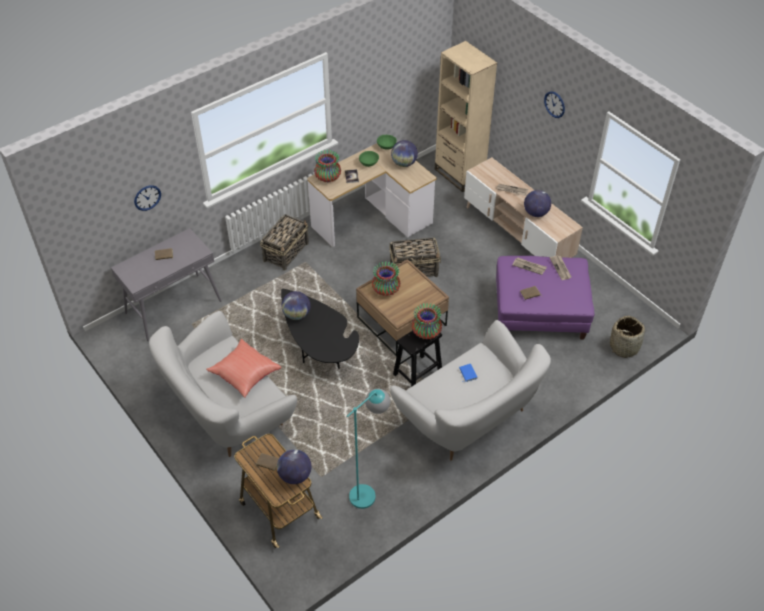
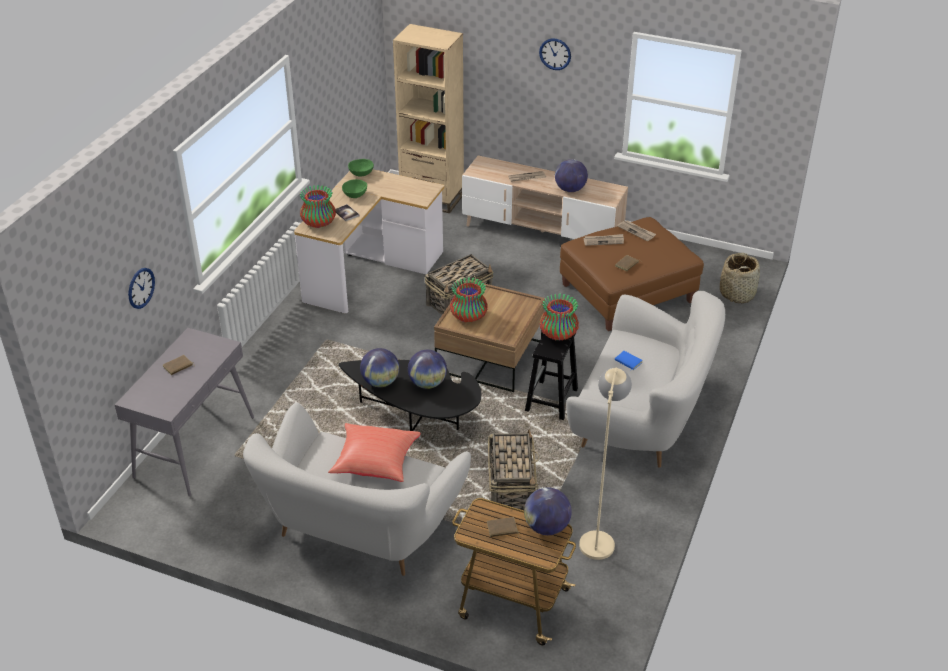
camera: 30 degrees left, 10 degrees down
basket [260,214,309,271] -> basket moved to [488,429,539,510]
turquoise floor lamp [347,389,390,509] -> beige floor lamp [579,367,632,560]
globe [391,140,418,167] -> globe moved to [408,350,447,389]
purple ottoman [496,256,595,339] -> brown ottoman [560,217,704,331]

